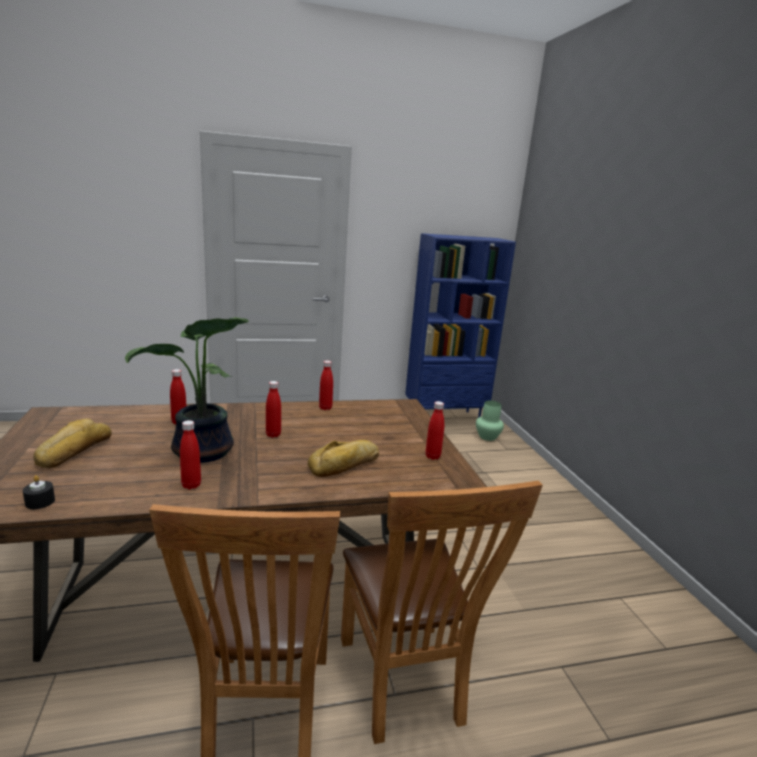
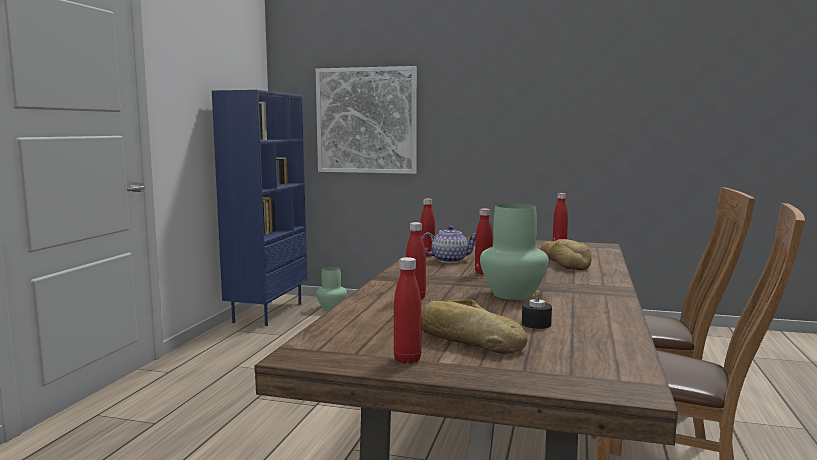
camera: 60 degrees left, 10 degrees down
black candle [23,475,55,509] -> black candle moved to [522,290,552,329]
potted plant [125,317,249,463] -> green vase [480,204,549,300]
red bottle [180,420,201,489] -> red bottle moved to [394,257,422,364]
none -> picture [316,66,417,174]
none -> teapot [422,225,476,263]

